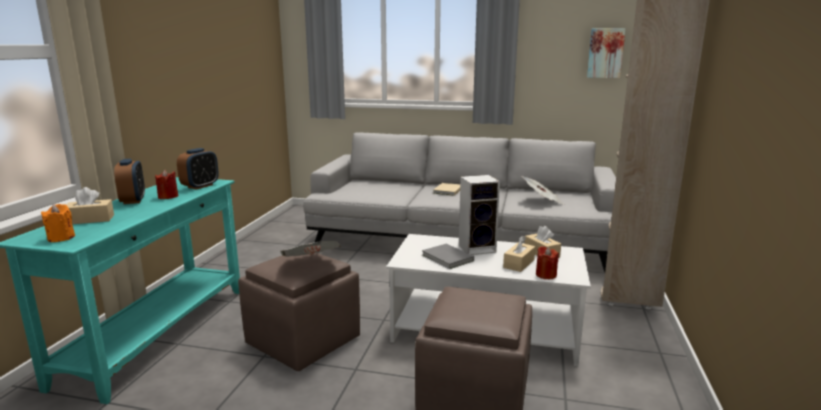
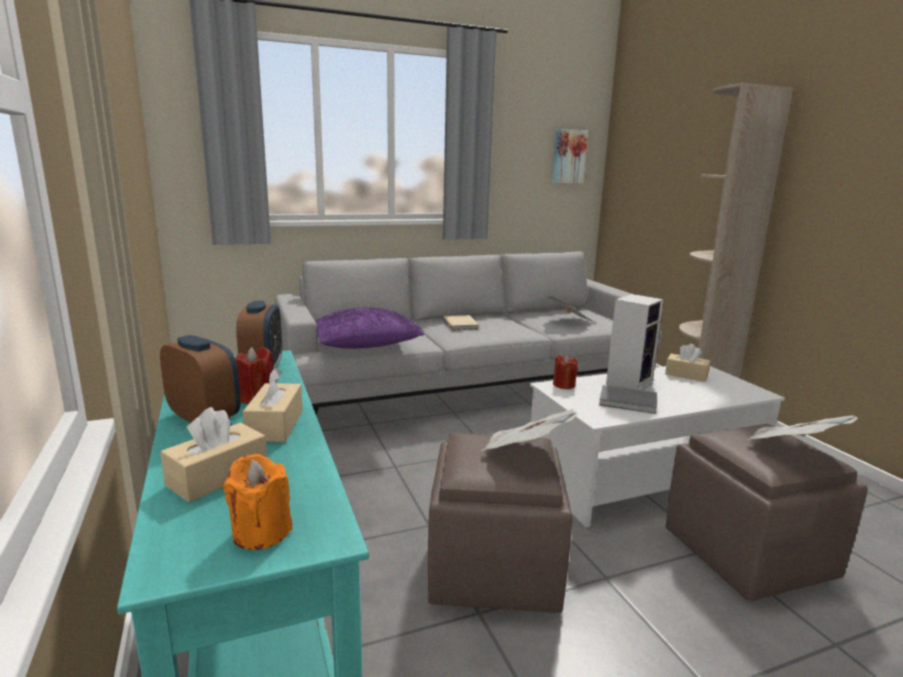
camera: 35 degrees left, 0 degrees up
beige tissue box [503,236,535,272] -> beige tissue box moved to [243,367,303,442]
red candle [536,246,559,279] -> red candle moved to [553,354,578,389]
none -> purple pillow [315,307,424,349]
none -> newspaper [746,415,858,440]

